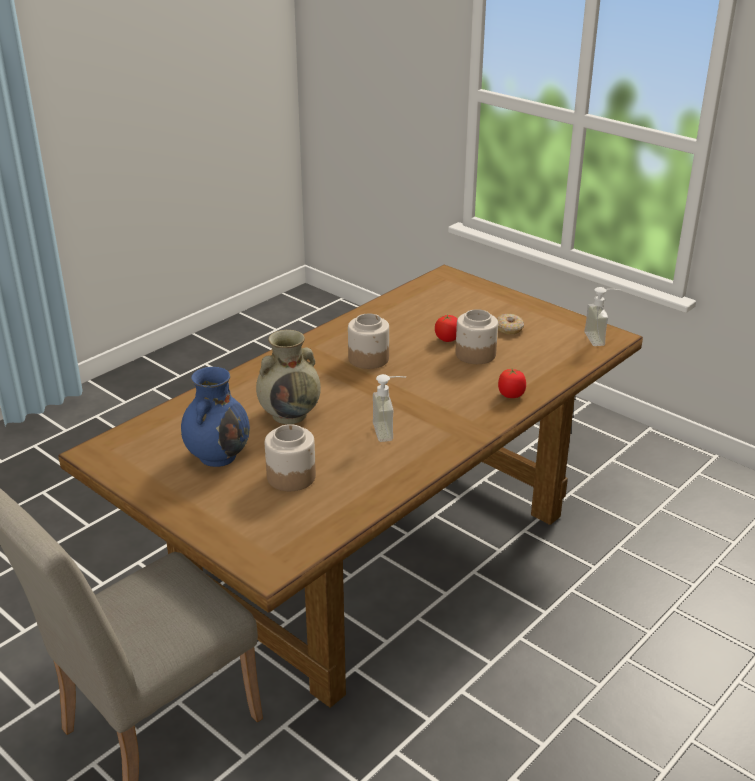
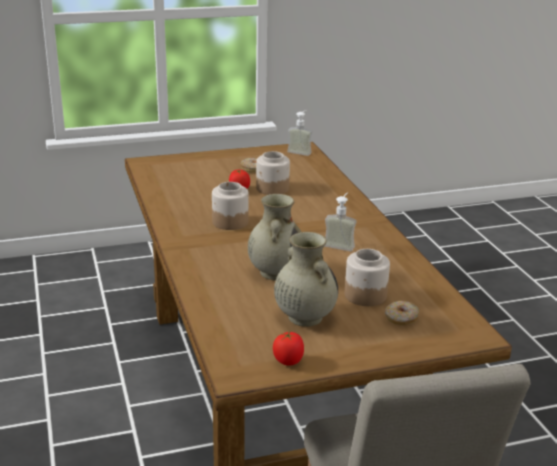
camera: 60 degrees left, 5 degrees down
blue vase [181,367,250,467] -> beige vase [274,232,338,327]
tomato [498,369,526,398] -> tomato moved to [273,331,304,366]
none -> donut [385,301,420,325]

